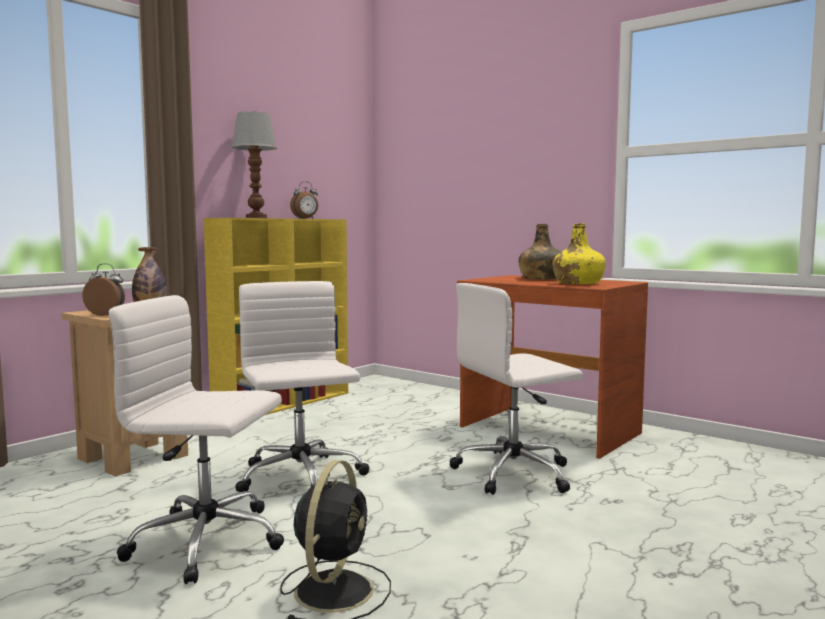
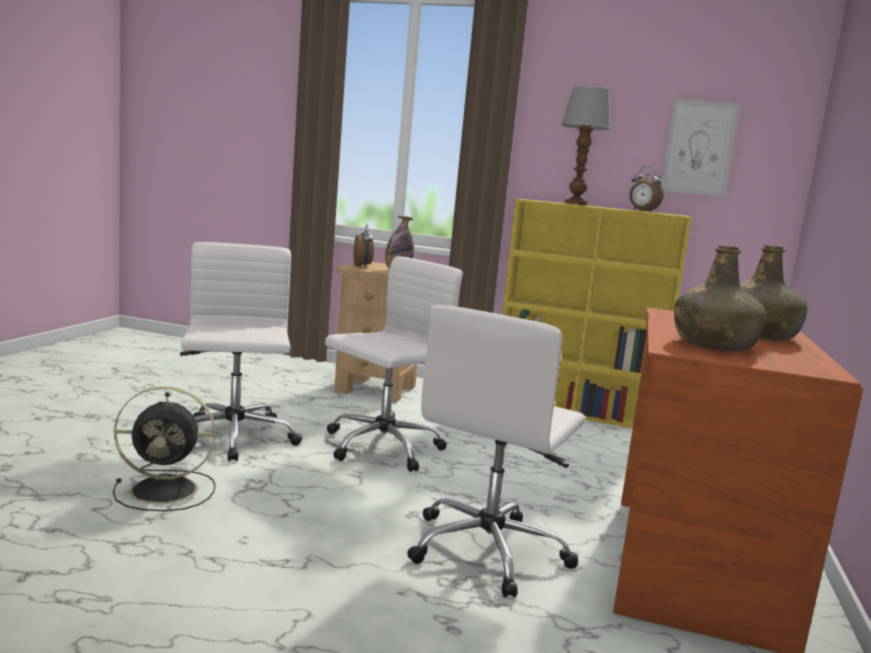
camera: 65 degrees right, 5 degrees up
white office chair [449,283,583,495] -> white office chair turned 105 degrees counterclockwise [407,305,585,597]
yellow bottle [553,223,606,284] -> green bottle [674,245,766,351]
none -> picture [661,99,740,197]

